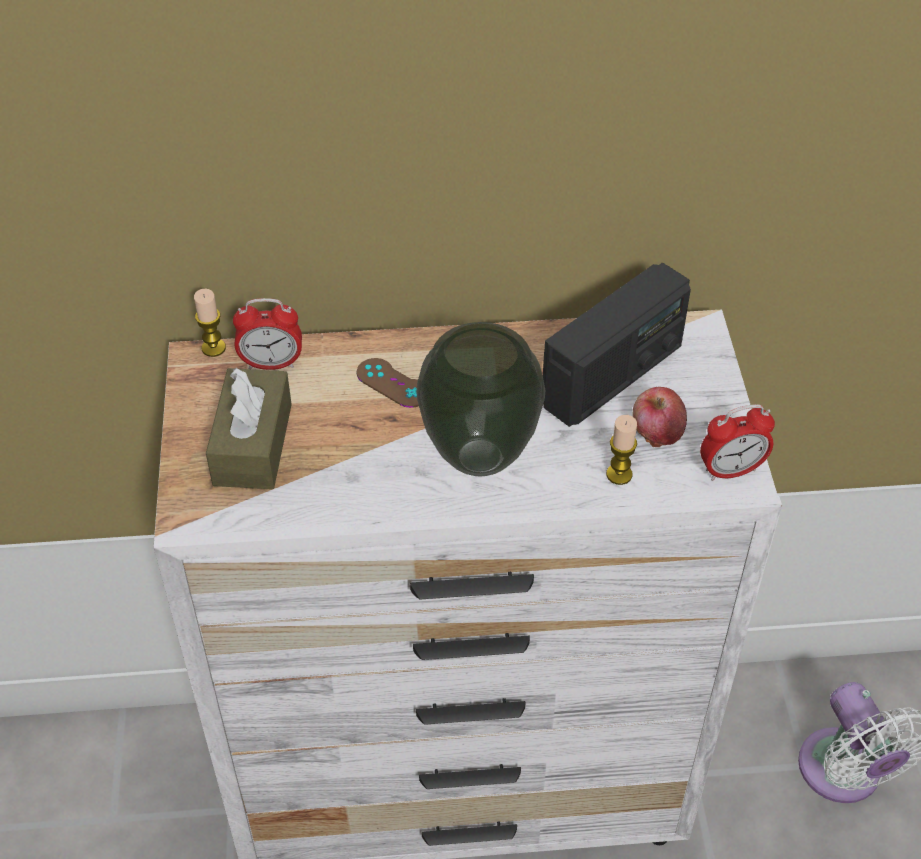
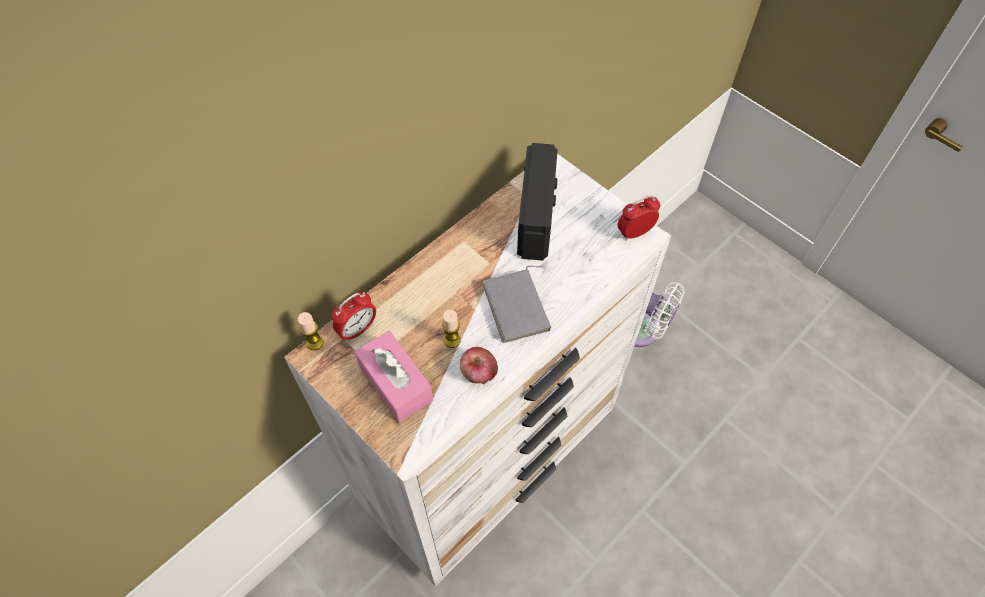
camera: 40 degrees left, 10 degrees up
brown tissue box [206,368,292,490] -> pink tissue box [355,331,433,423]
brown game controller [357,358,419,408] -> none
vase [416,322,545,476] -> grey book [483,266,551,343]
candle [606,415,637,485] -> candle moved to [442,310,461,348]
apple [633,387,687,447] -> apple moved to [460,347,498,384]
alarm clock [700,404,775,481] -> alarm clock turned 150 degrees counterclockwise [617,195,660,241]

